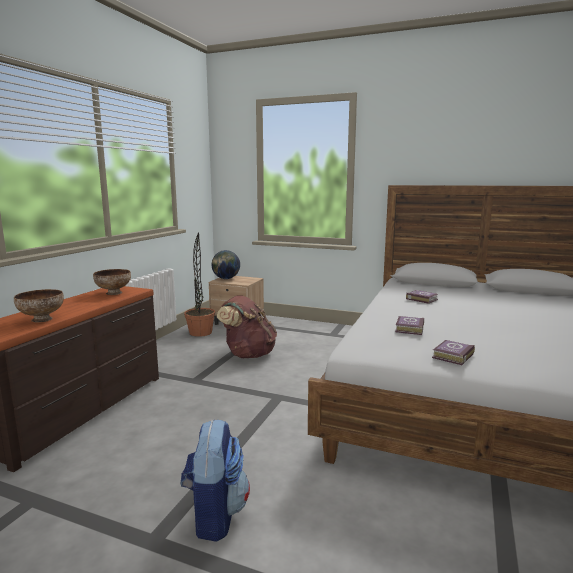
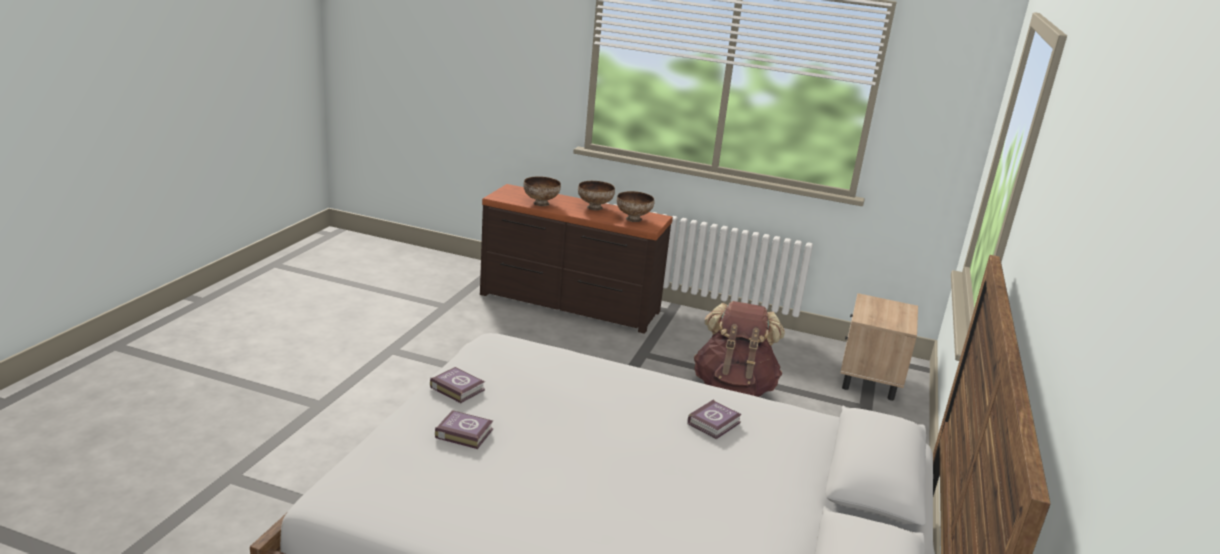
camera: 85 degrees right, 10 degrees up
backpack [181,420,250,542] -> none
potted plant [184,232,215,337] -> none
globe [212,250,240,279] -> none
book [395,316,424,335] -> book moved to [435,410,493,449]
none -> bowl [578,181,615,210]

